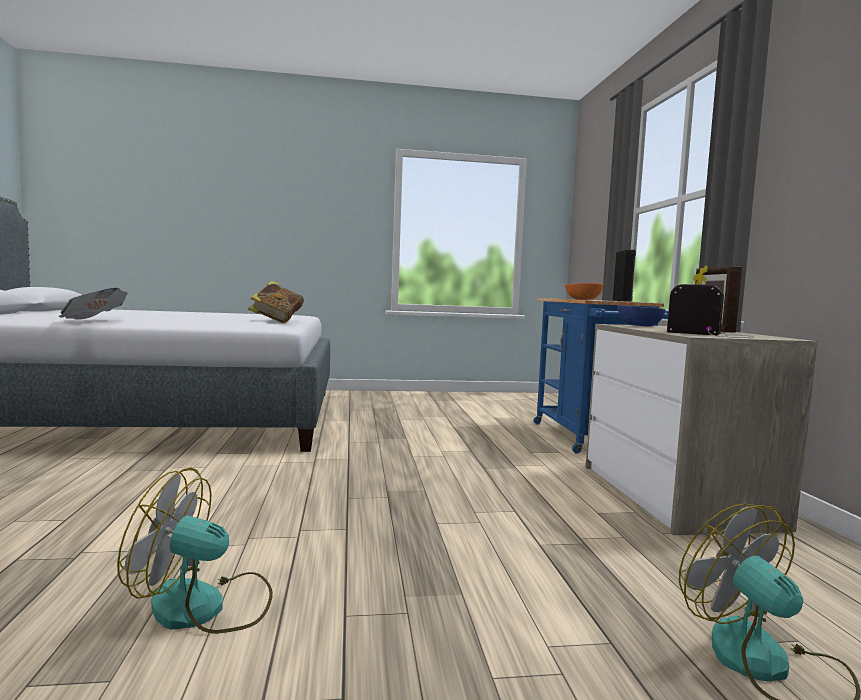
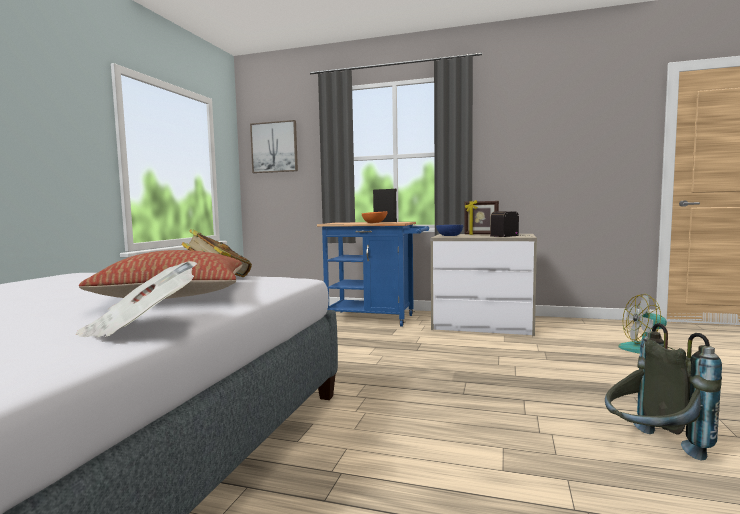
camera: 65 degrees left, 0 degrees up
fan [117,467,273,634] -> grey backpack [605,323,722,461]
none -> pillow [79,250,242,299]
none -> picture [250,120,298,173]

